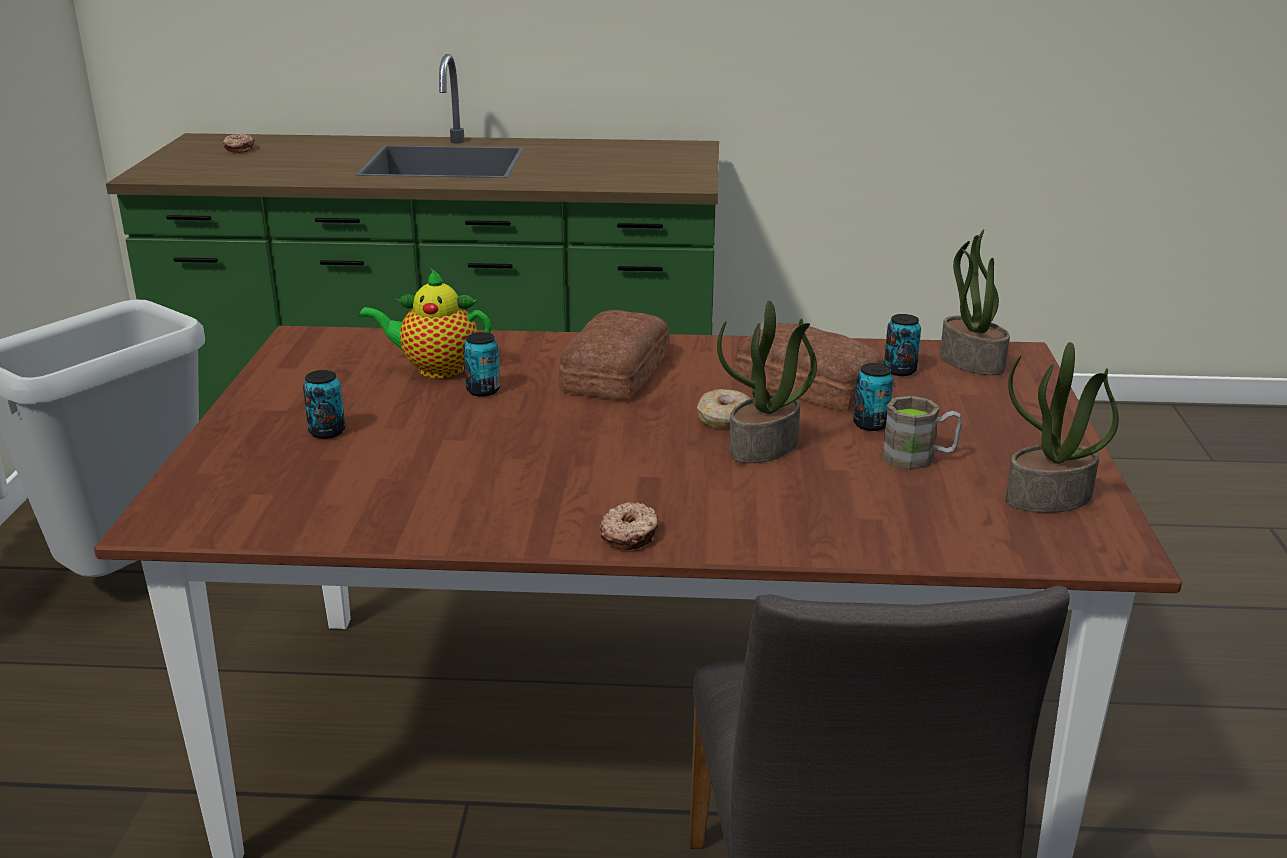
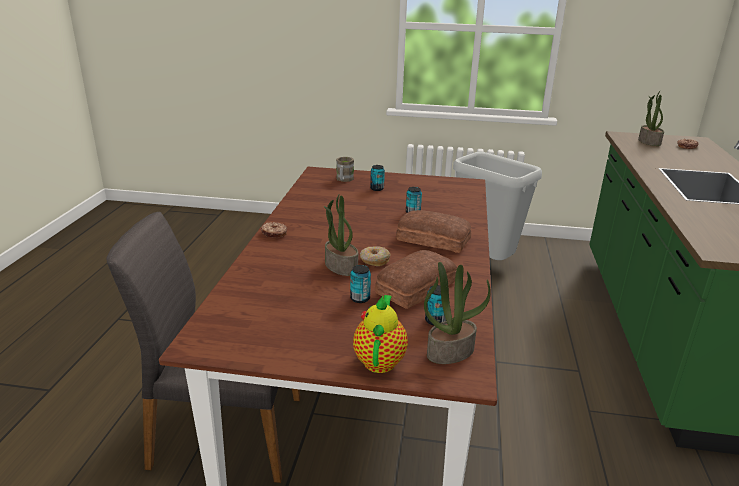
camera: 95 degrees right, 0 degrees up
teapot [359,269,491,378] -> teapot moved to [353,295,408,373]
brown mug [882,396,962,470] -> brown mug moved to [336,157,354,182]
potted plant [1005,342,1119,513] -> potted plant moved to [638,91,664,146]

